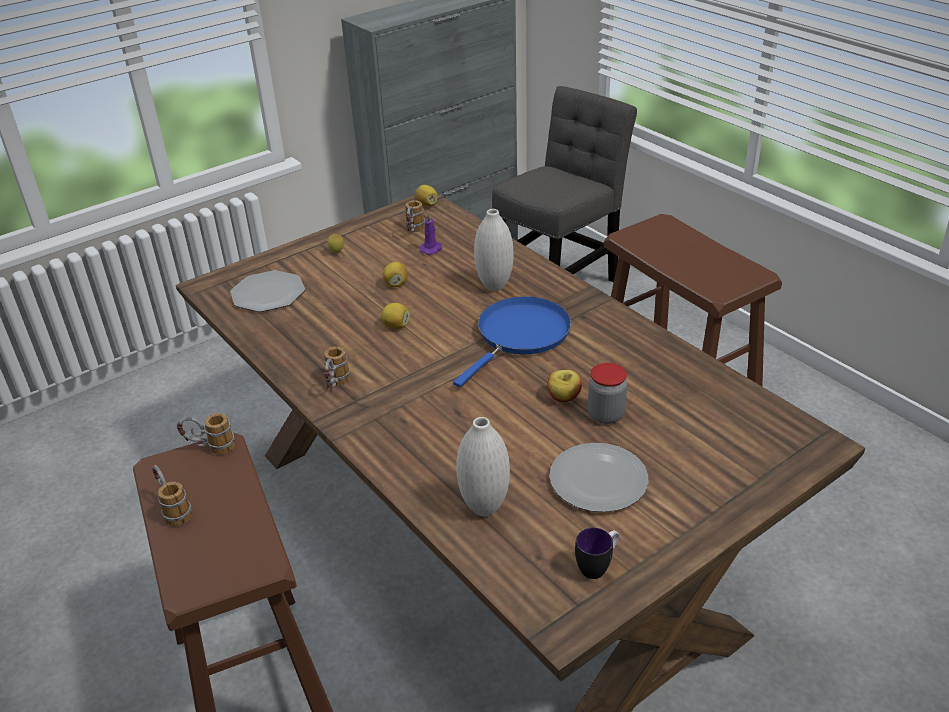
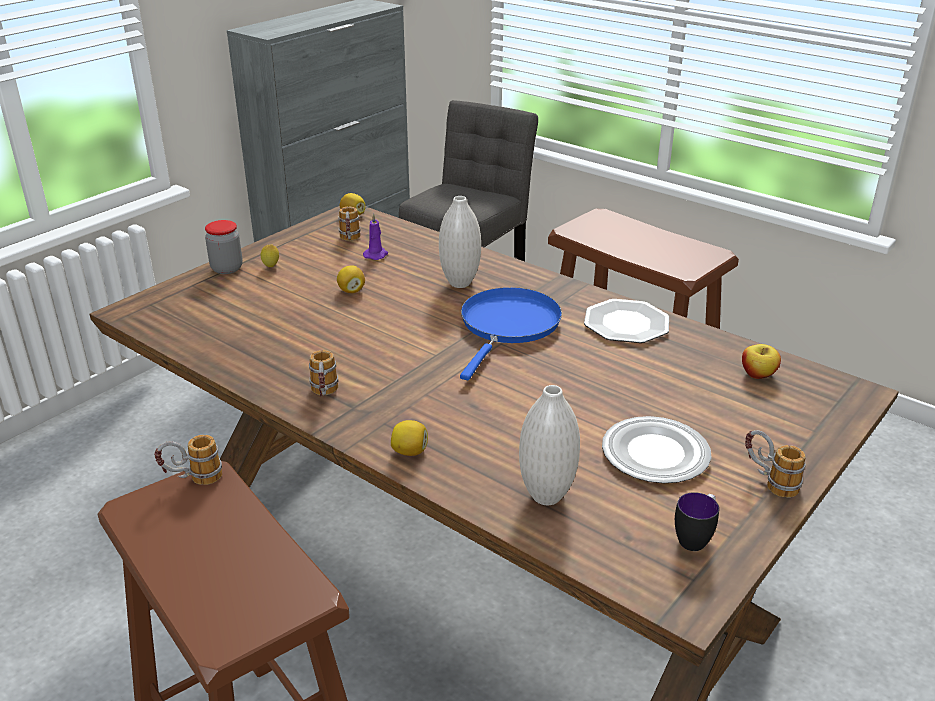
camera: 15 degrees left, 5 degrees down
mug [152,465,192,526] -> mug moved to [745,430,806,498]
plate [230,270,305,312] -> plate moved to [584,299,669,343]
lemon [381,303,410,329] -> lemon moved to [391,420,428,456]
apple [548,370,582,402] -> apple moved to [742,344,781,379]
jar [588,363,627,424] -> jar moved to [205,220,243,274]

